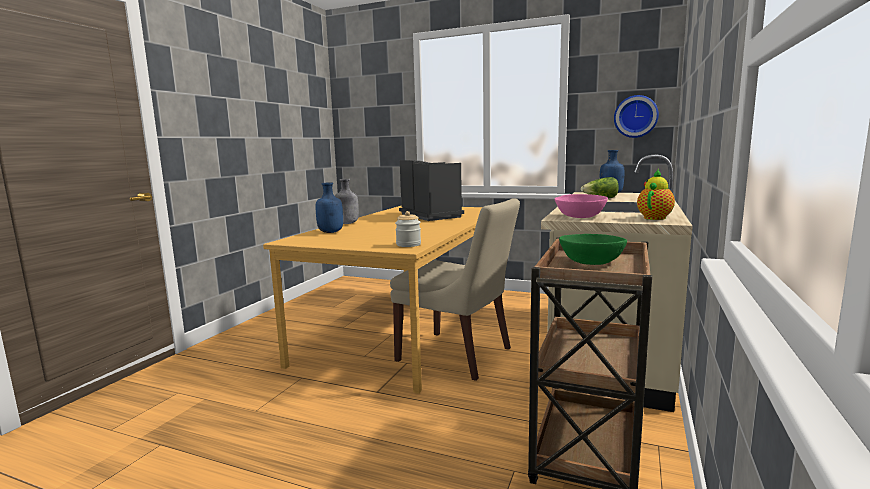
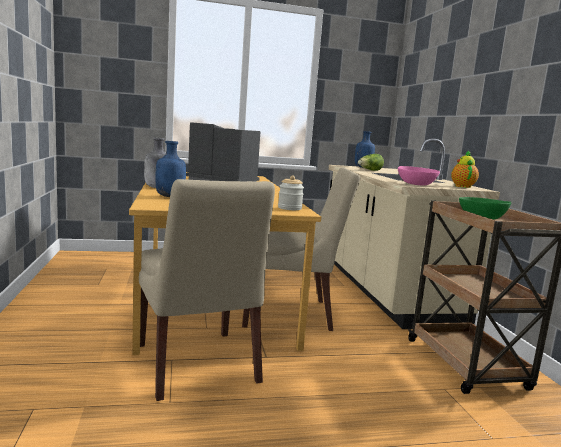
camera: 35 degrees left, 0 degrees up
wall clock [614,95,659,138] -> none
none -> beige chair [139,179,275,401]

